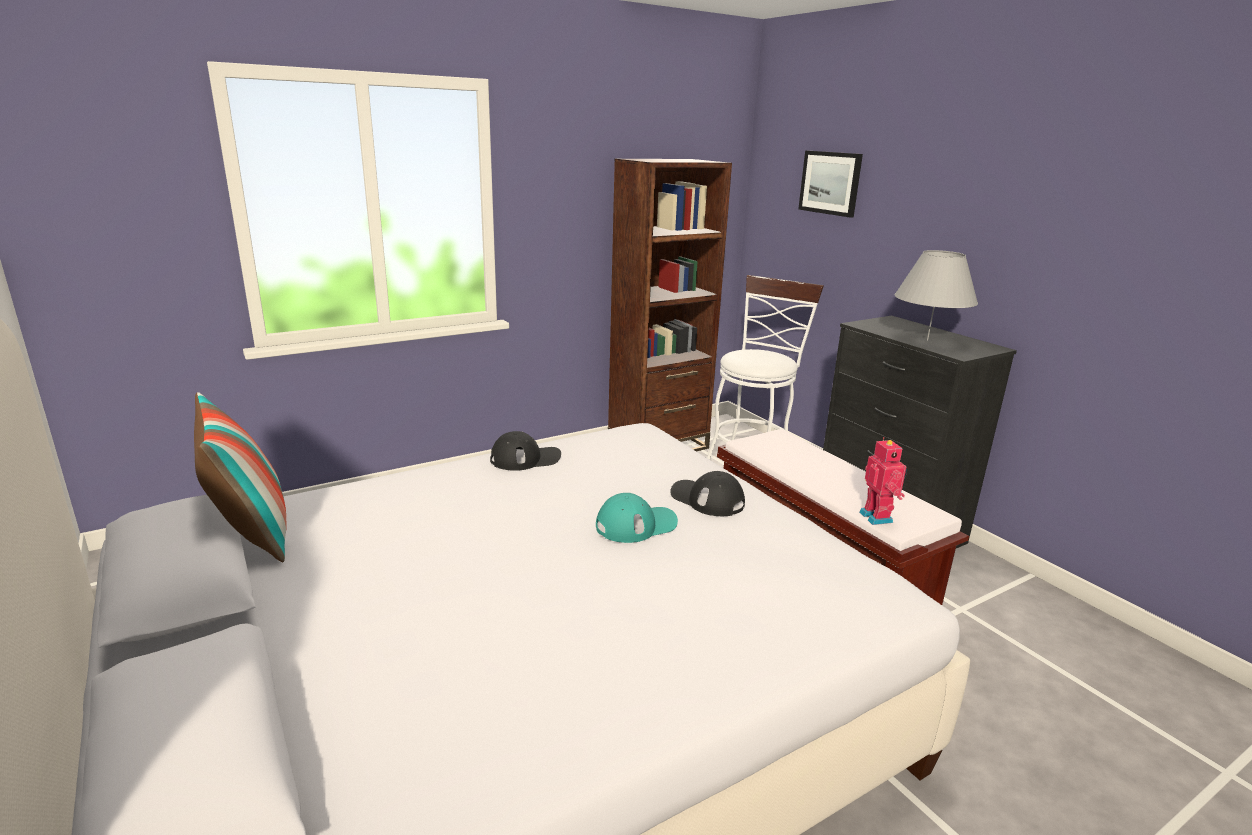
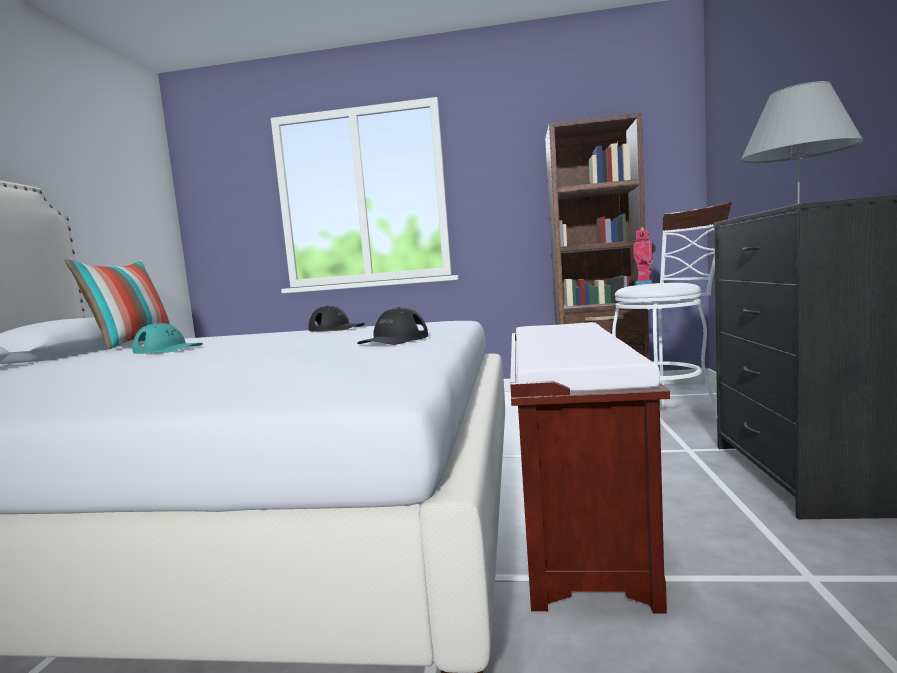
camera: 40 degrees right, 15 degrees down
turquoise cap [596,493,678,543] -> turquoise cap moved to [132,323,203,354]
black cap [670,471,745,516] -> black cap turned 135 degrees counterclockwise [357,307,428,345]
picture [798,151,863,218] -> none
toy robot [859,437,907,525] -> toy robot moved to [633,227,656,285]

